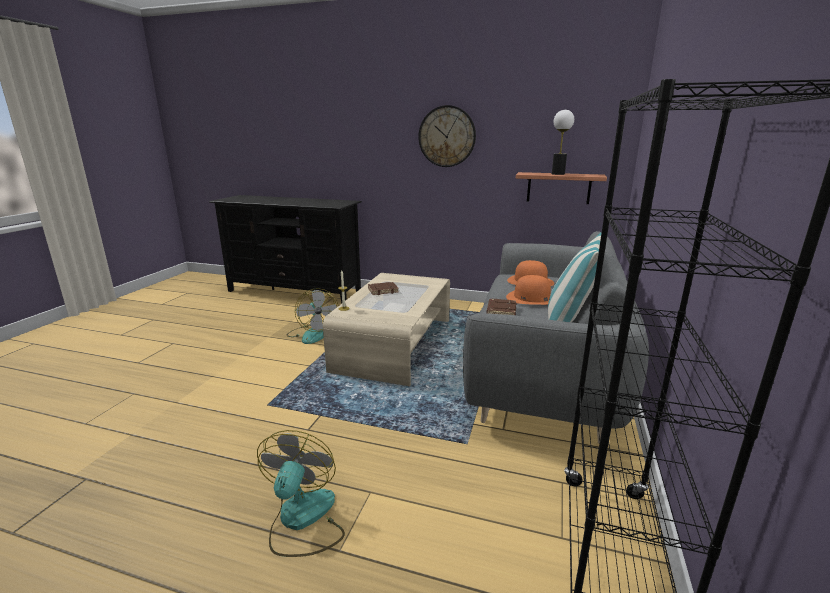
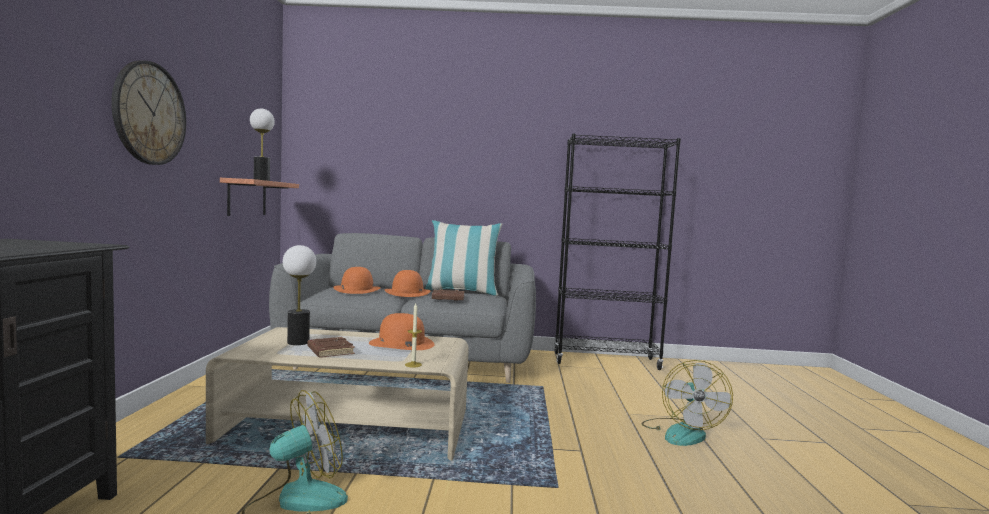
camera: 105 degrees left, 15 degrees down
fan [257,430,345,557] -> fan turned 75 degrees counterclockwise [642,360,733,446]
none -> table lamp [283,245,316,345]
none -> orange hat [369,313,435,350]

